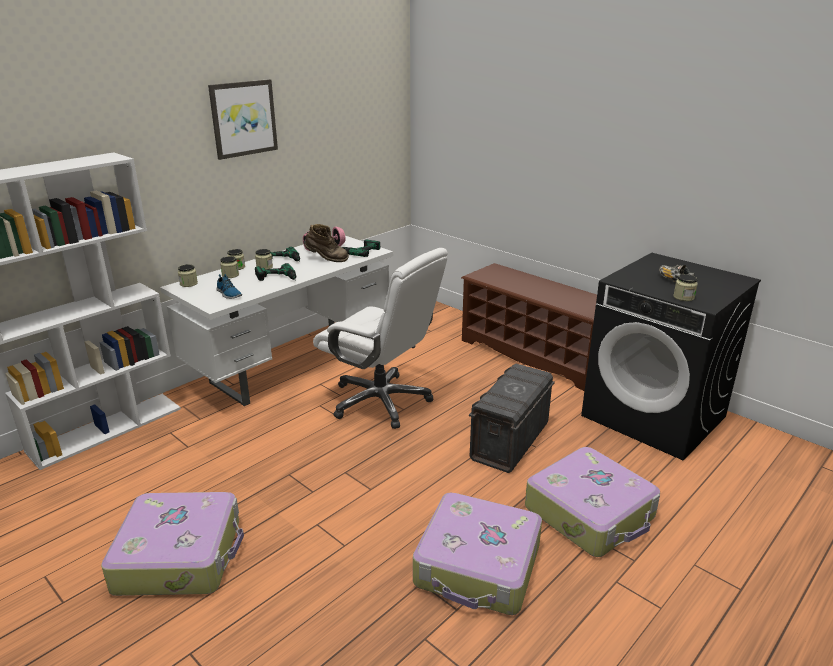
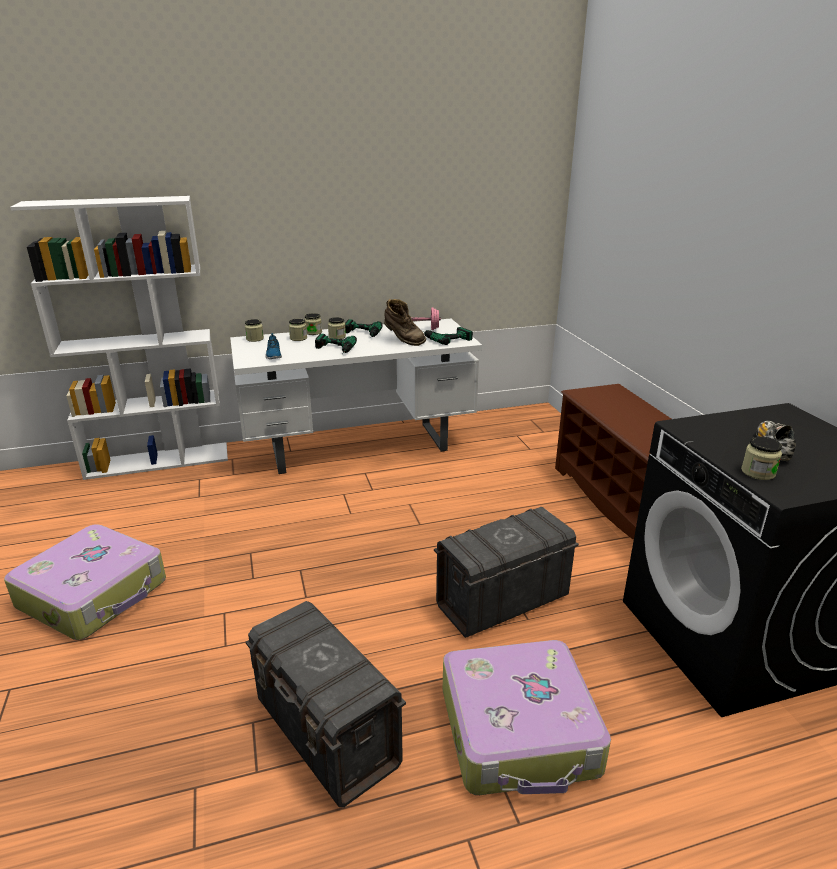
camera: 30 degrees right, 0 degrees up
picture [208,79,278,160] -> none
white office chair [313,248,448,429] -> none
suitcase [413,493,542,615] -> grey storage box [246,601,406,807]

